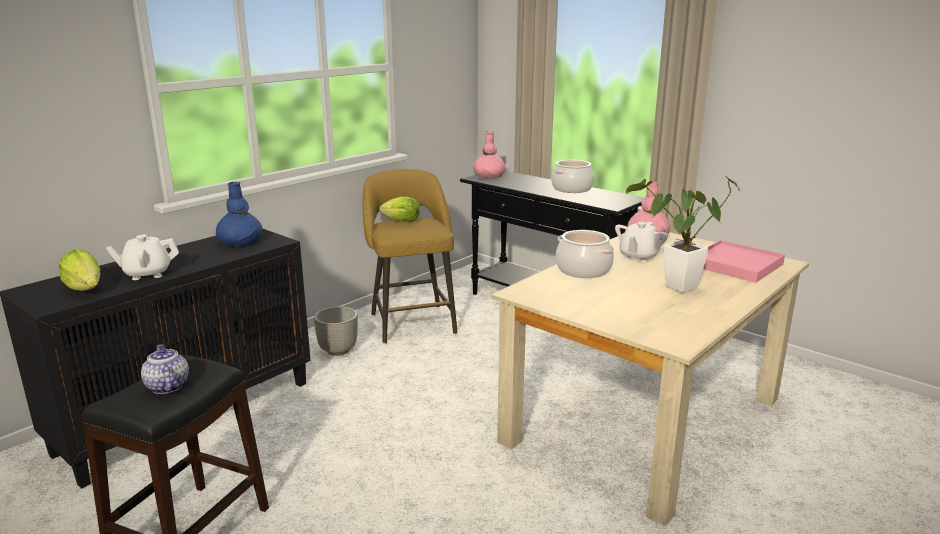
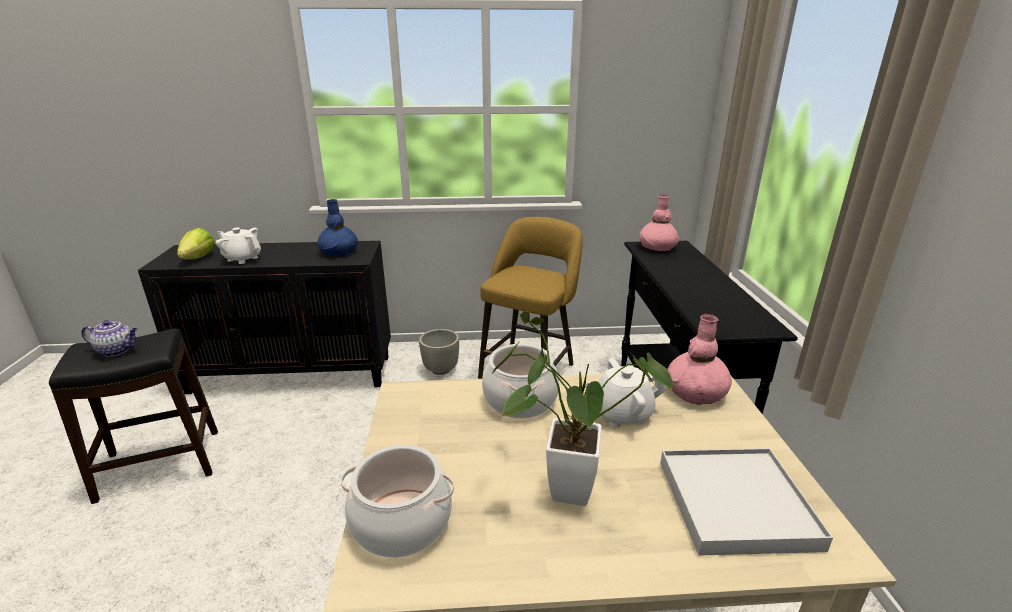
camera: 45 degrees right, 5 degrees up
teapot [141,344,189,394] -> teapot turned 75 degrees clockwise [82,320,137,357]
lettuce [379,196,420,222] -> none
cooking pot [551,160,594,193] -> cooking pot moved to [341,445,454,558]
pink tray [703,240,785,283] -> white tray [660,448,833,556]

